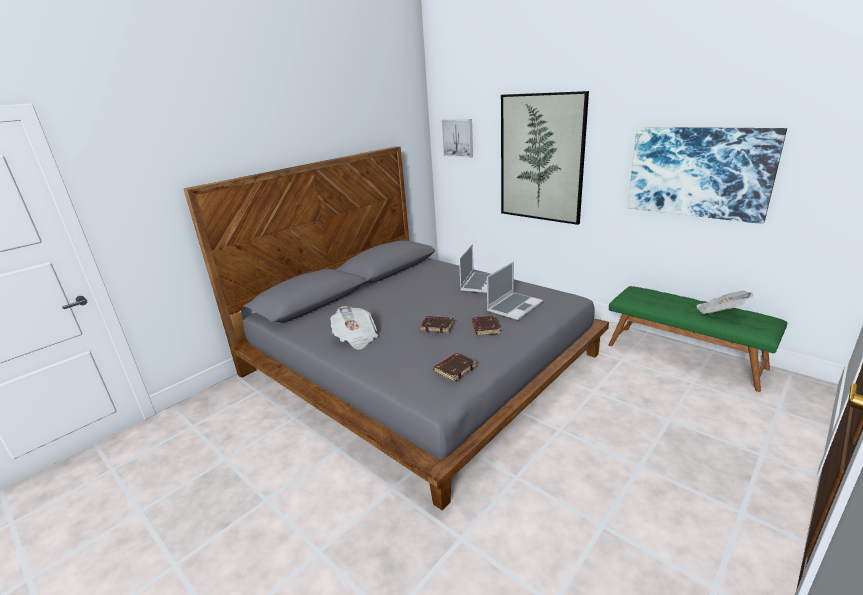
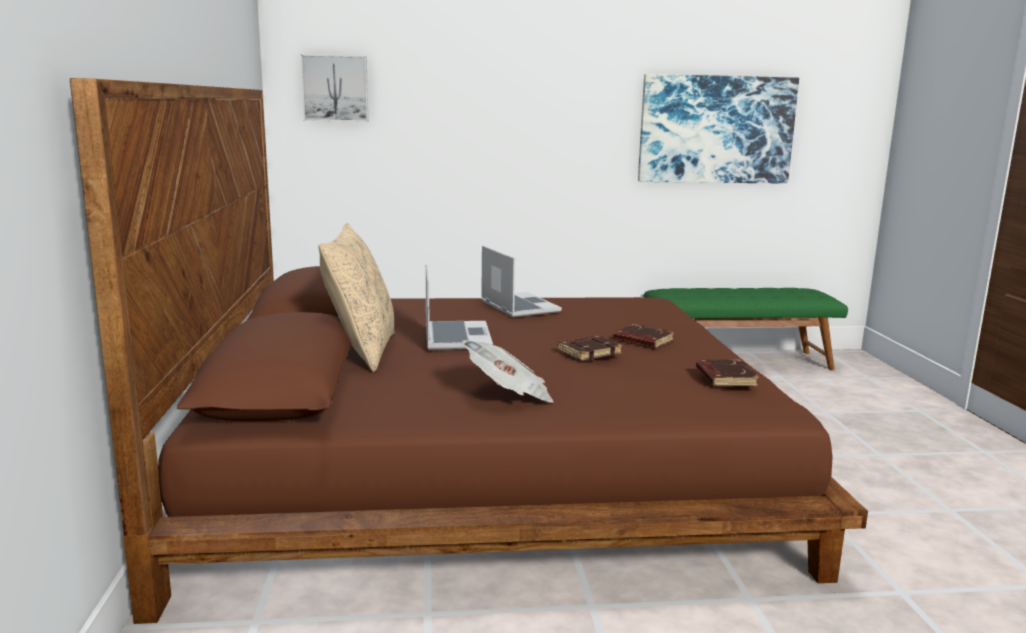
camera: 50 degrees left, 10 degrees down
grey bed [184,146,609,511] -> brown bed [70,78,868,624]
laptop [487,261,543,320] -> laptop moved to [426,264,493,350]
picture [501,91,589,225] -> none
newspaper [696,290,753,314] -> none
none -> beige pillow [318,223,394,372]

